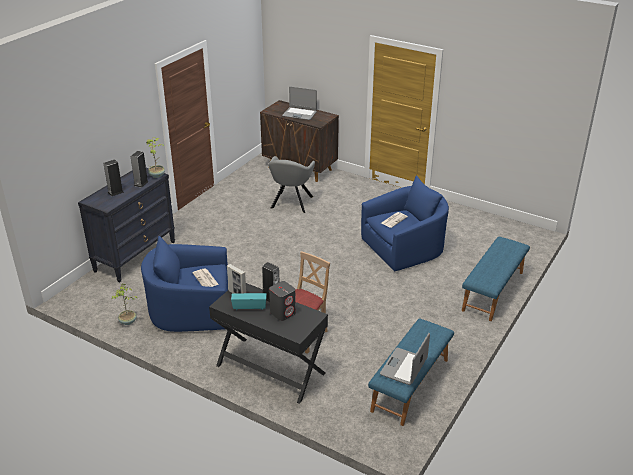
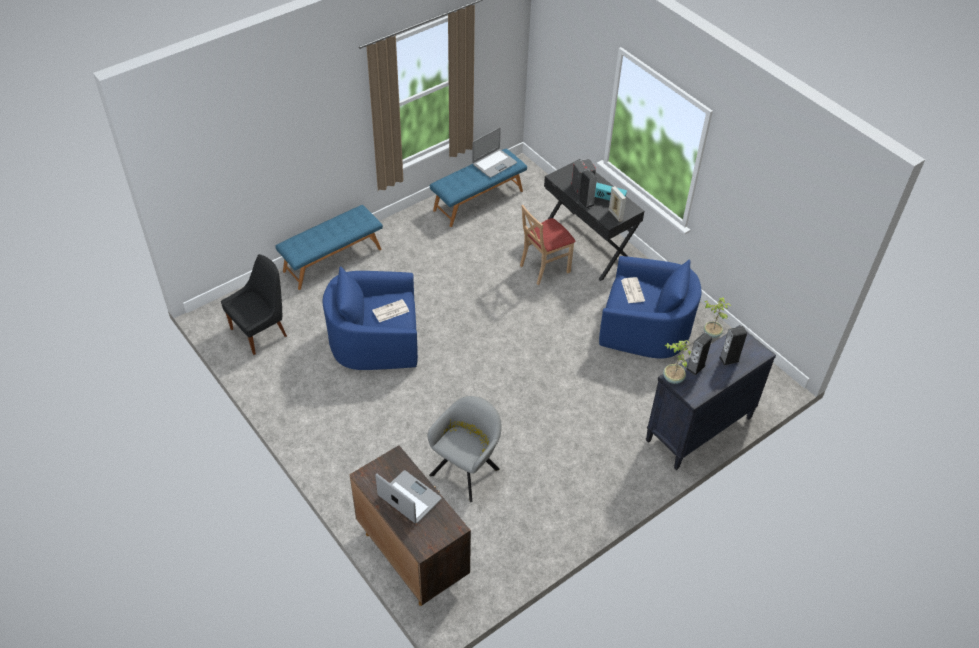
camera: 160 degrees left, 15 degrees up
none -> black chair [221,254,287,355]

